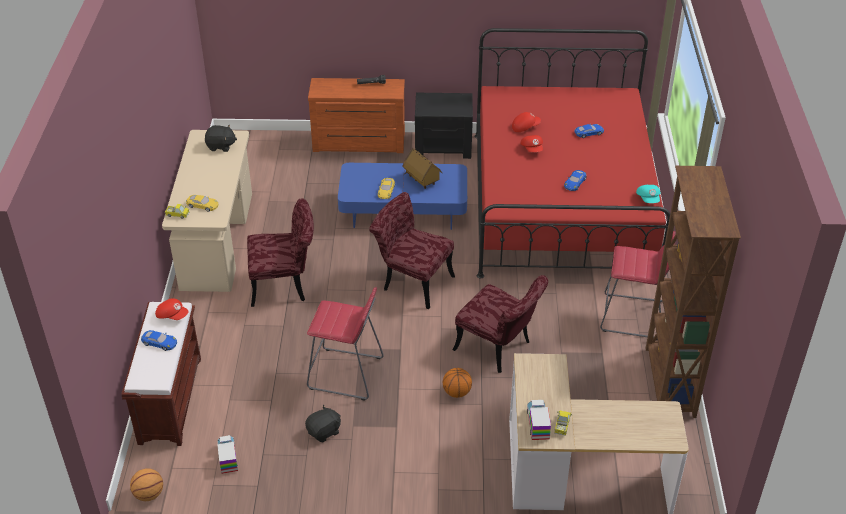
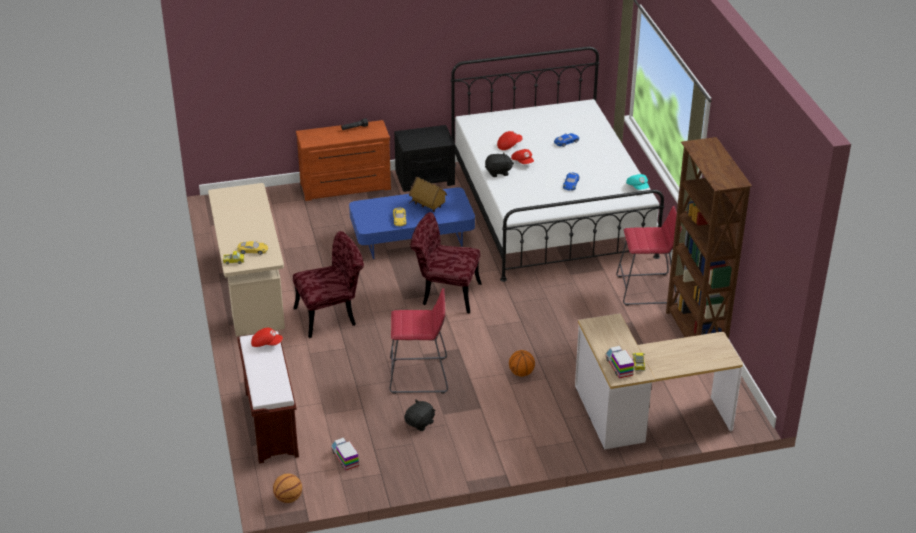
camera: 15 degrees left, 5 degrees down
blue toy car [141,330,177,351] -> none
black plush toy [205,125,237,152] -> black plush toy moved to [485,152,514,177]
red chair [453,275,548,373] -> none
red bed [474,28,670,278] -> white bed [451,47,664,282]

